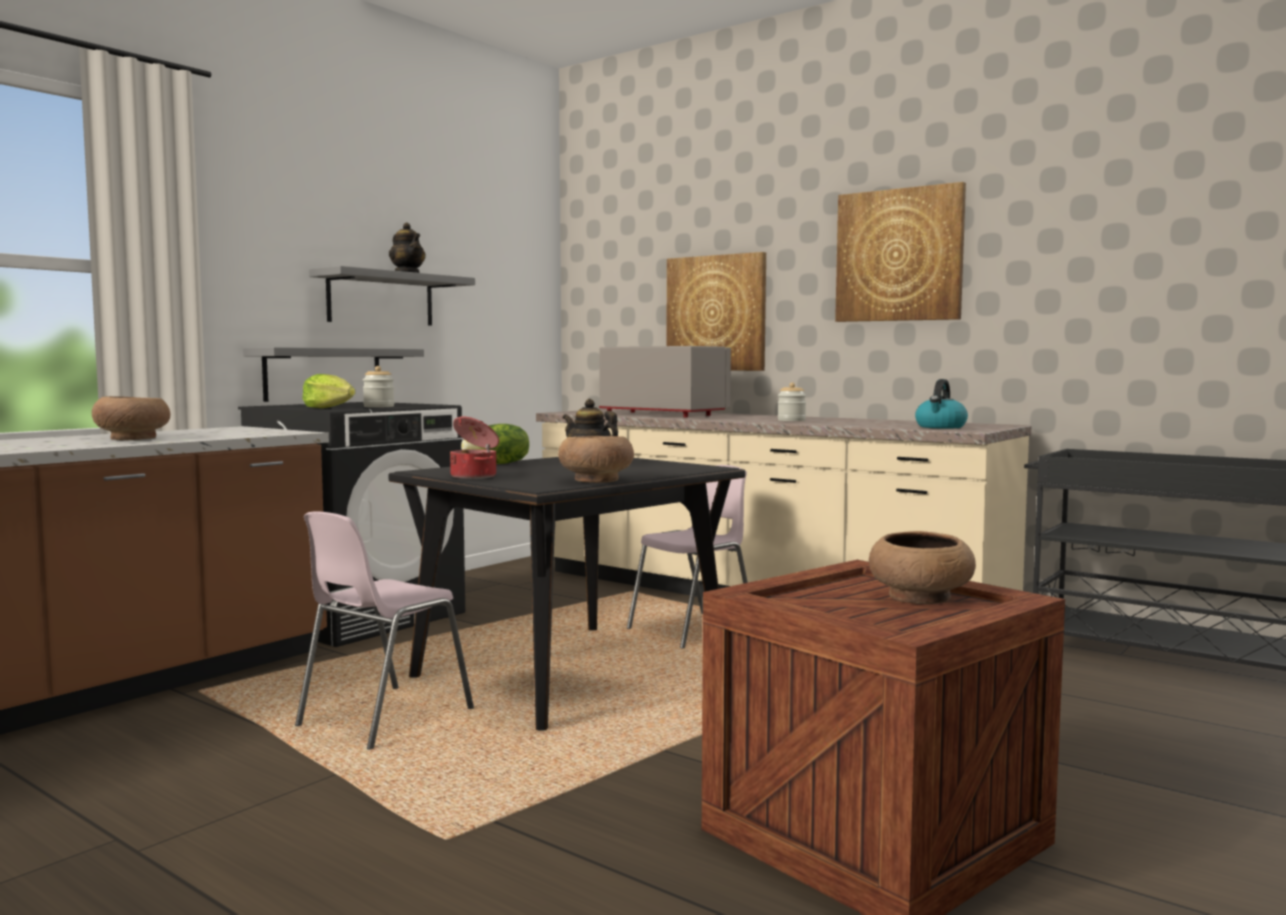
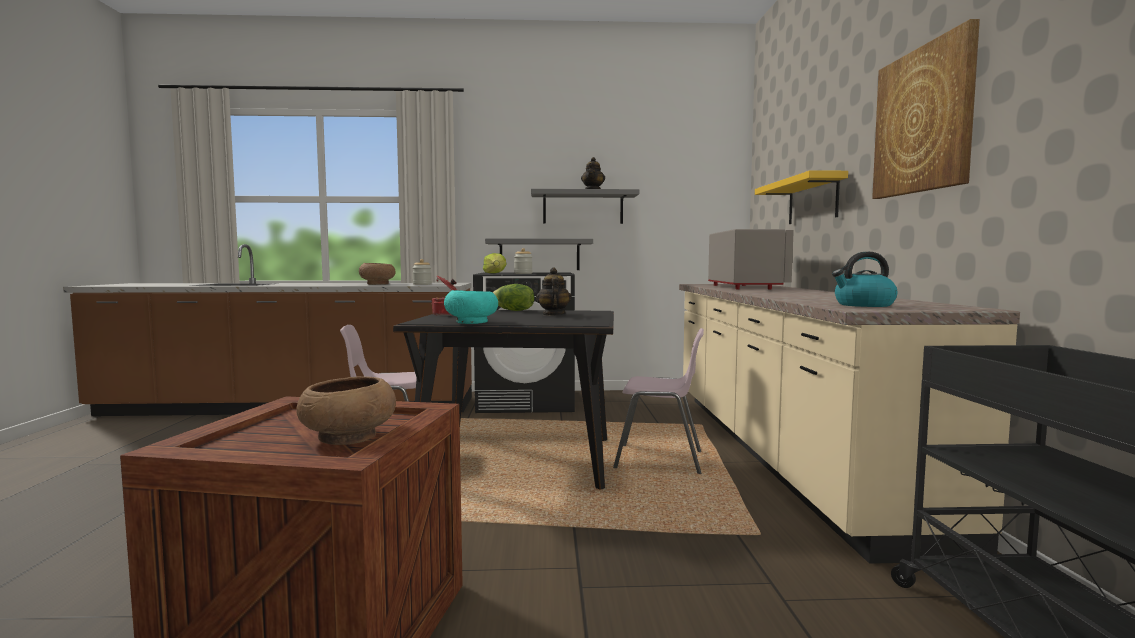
camera: 50 degrees right, 0 degrees up
brown bowl [558,436,634,483] -> turquoise bowl [444,290,498,324]
picture [666,252,766,371] -> yellow shelf [755,170,848,224]
jar [778,382,806,421] -> jar moved to [412,259,432,285]

